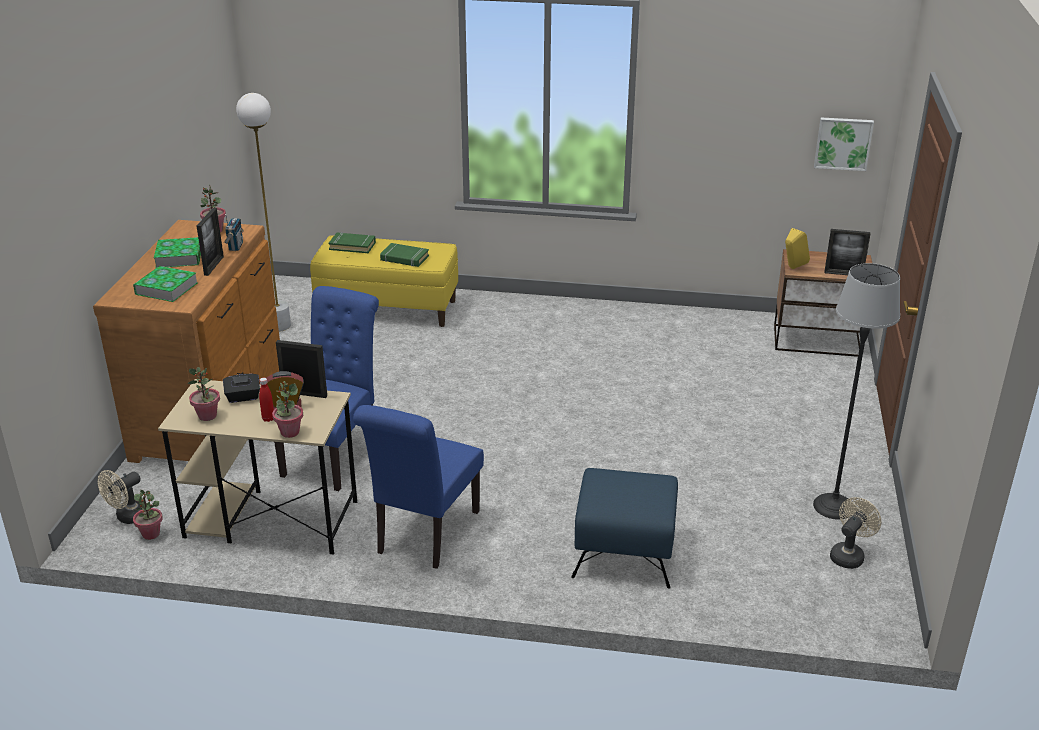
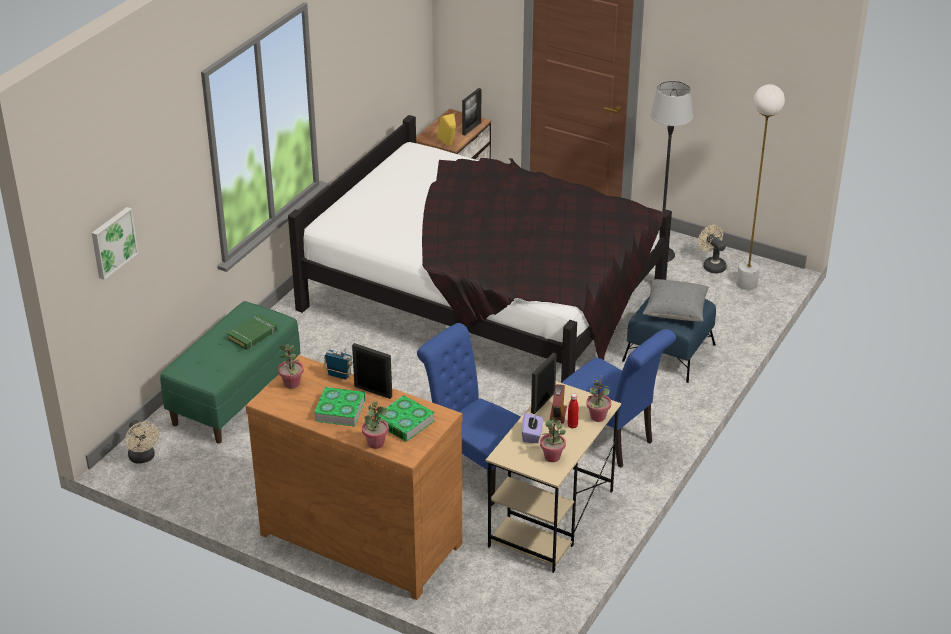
camera: 70 degrees left, 5 degrees up
beige fan [98,470,142,524] -> beige fan moved to [125,420,159,464]
potted plant [133,490,163,540] -> potted plant moved to [362,401,389,449]
black tissue box [223,374,260,403] -> purple tissue box [522,413,543,443]
white floor lamp [236,93,291,332] -> white floor lamp moved to [736,84,785,290]
yellow bench [310,235,458,327] -> green bench [160,301,300,443]
green book [328,232,376,253] -> none
picture [814,117,874,171] -> picture moved to [92,207,139,280]
none -> black bed [288,115,672,382]
none -> grey pillow [643,279,709,321]

